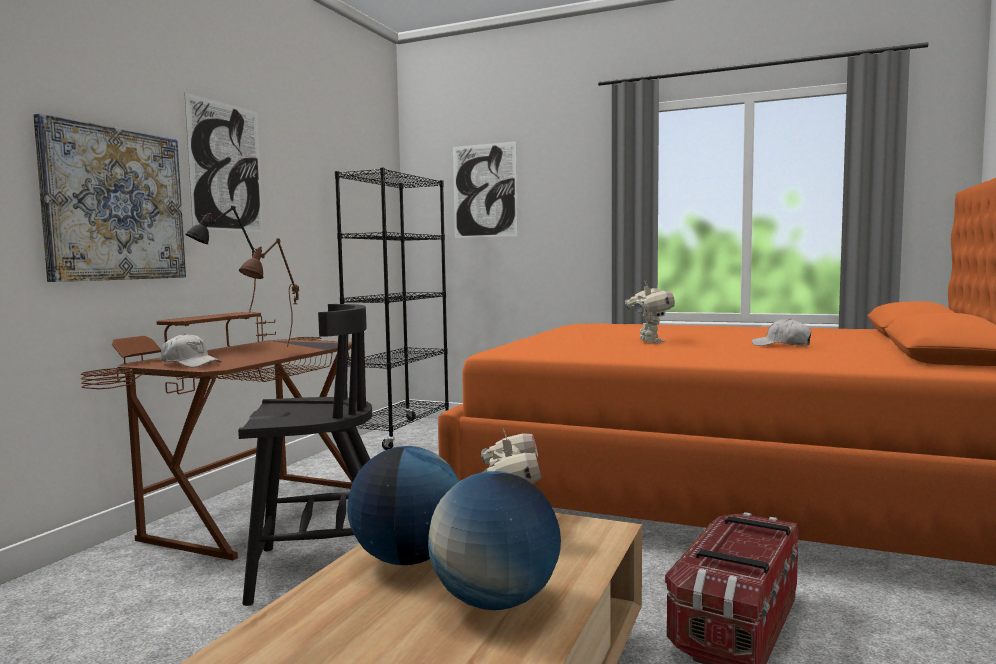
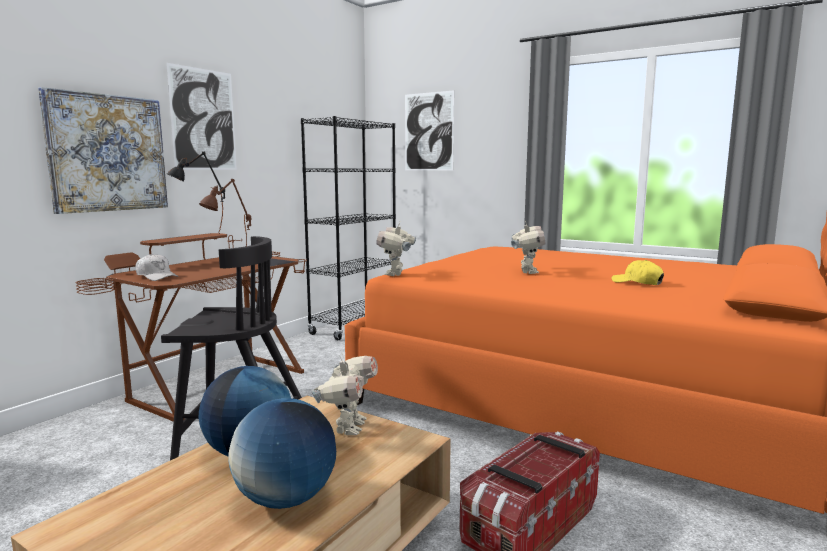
camera: 10 degrees right, 5 degrees up
white cap [752,318,811,346] -> yellow cap [611,260,664,285]
none -> toy robot [376,222,416,276]

